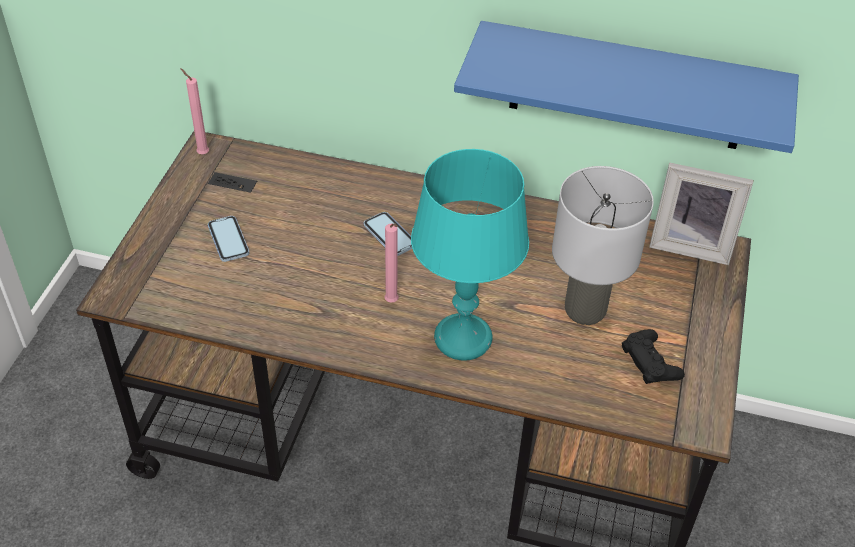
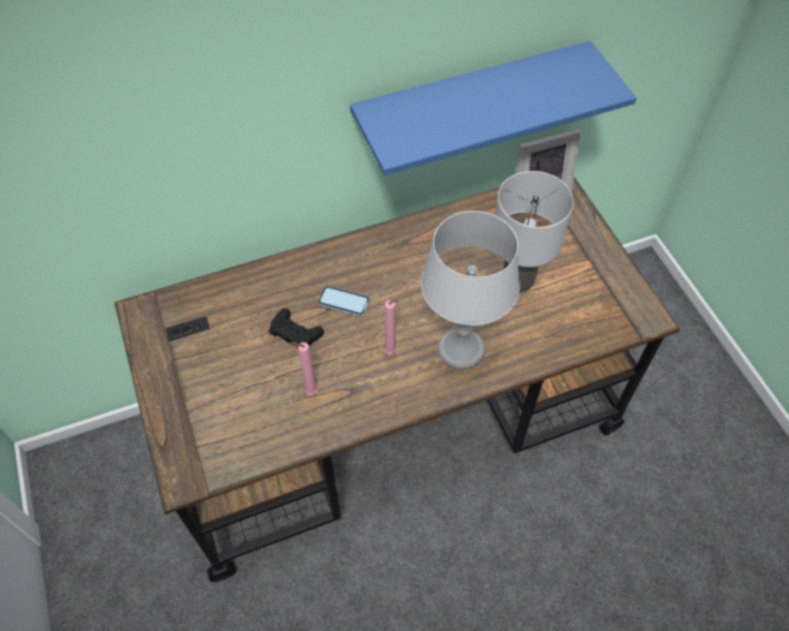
camera: 35 degrees left, 10 degrees up
pink candle [180,68,209,155] -> pink candle moved to [291,342,318,396]
phone [208,216,250,262] -> none
turquoise table lamp [411,149,529,361] -> grey table lamp [421,211,520,369]
black game controller [622,329,685,384] -> black game controller moved to [269,308,324,348]

